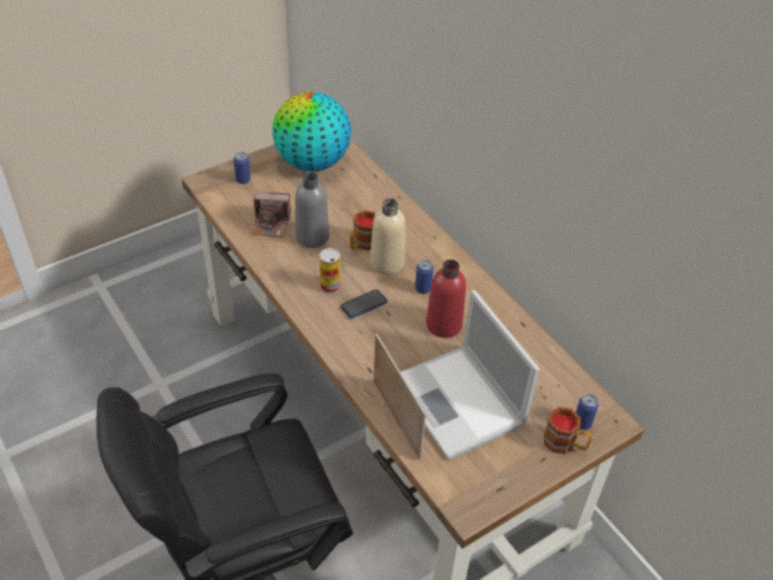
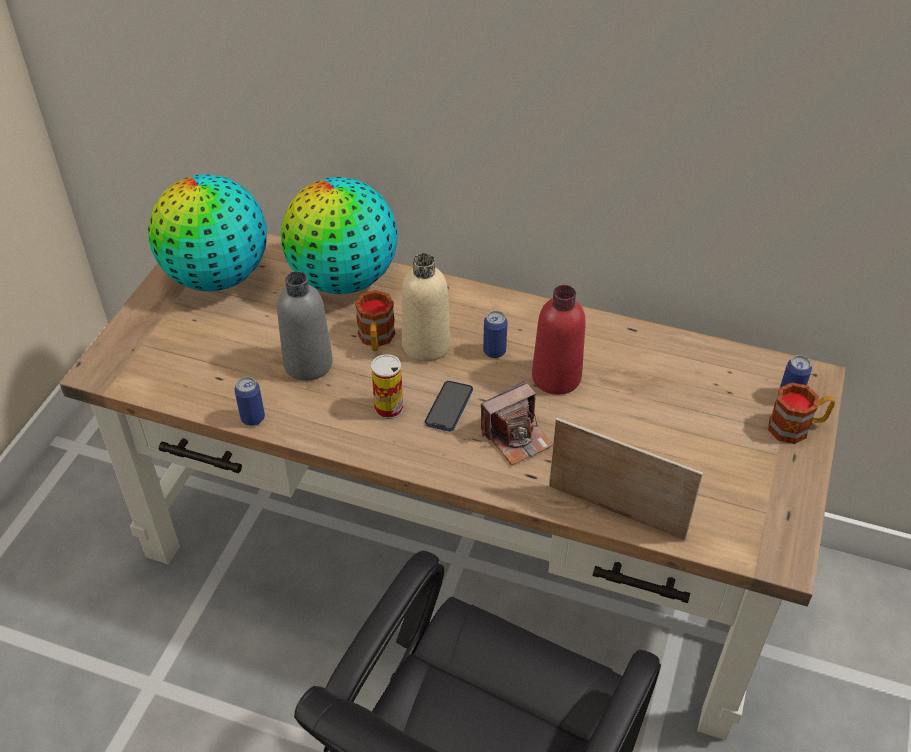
camera: 35 degrees left, 0 degrees up
can [233,152,251,184] -> can moved to [234,377,265,426]
camera [252,192,291,238] -> camera moved to [481,381,553,465]
laptop [401,290,540,460] -> none
none -> globe [281,177,398,294]

